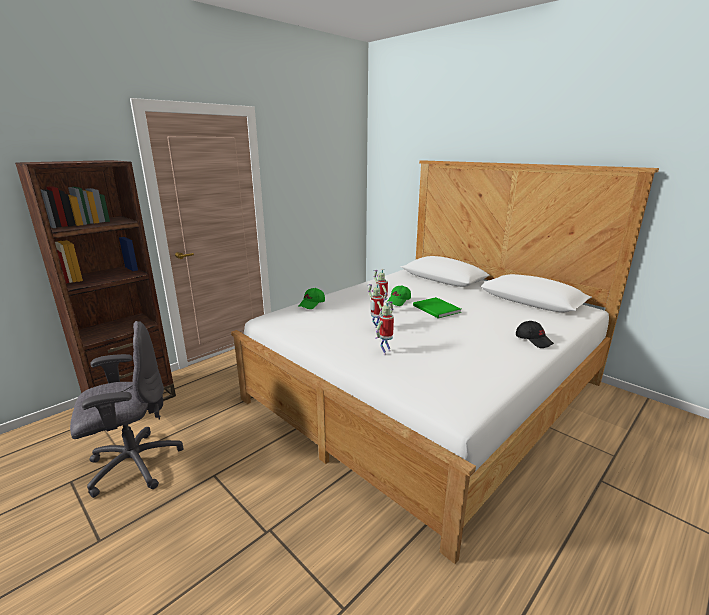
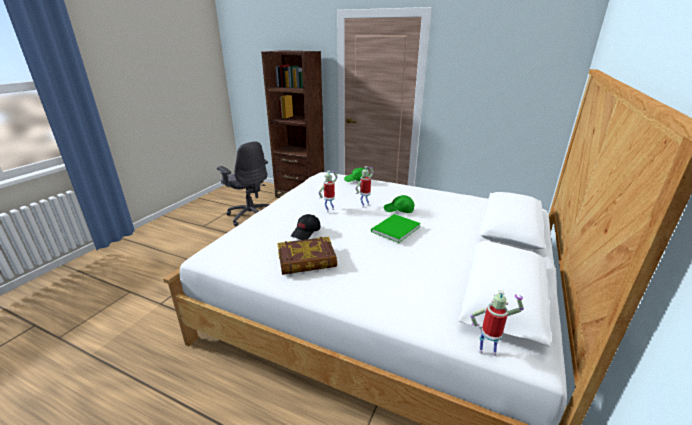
camera: 70 degrees right, 5 degrees up
toy robot [375,301,394,355] -> toy robot moved to [470,290,524,356]
black cap [516,321,554,348] -> black cap moved to [291,214,321,240]
none -> book [277,236,337,275]

